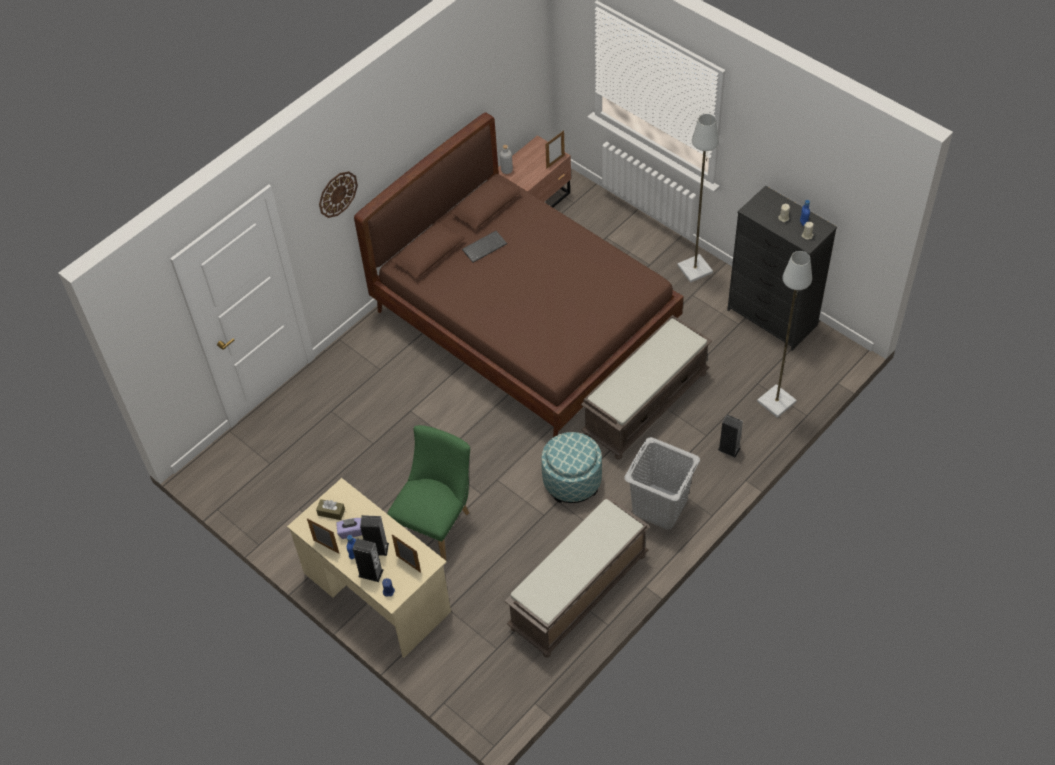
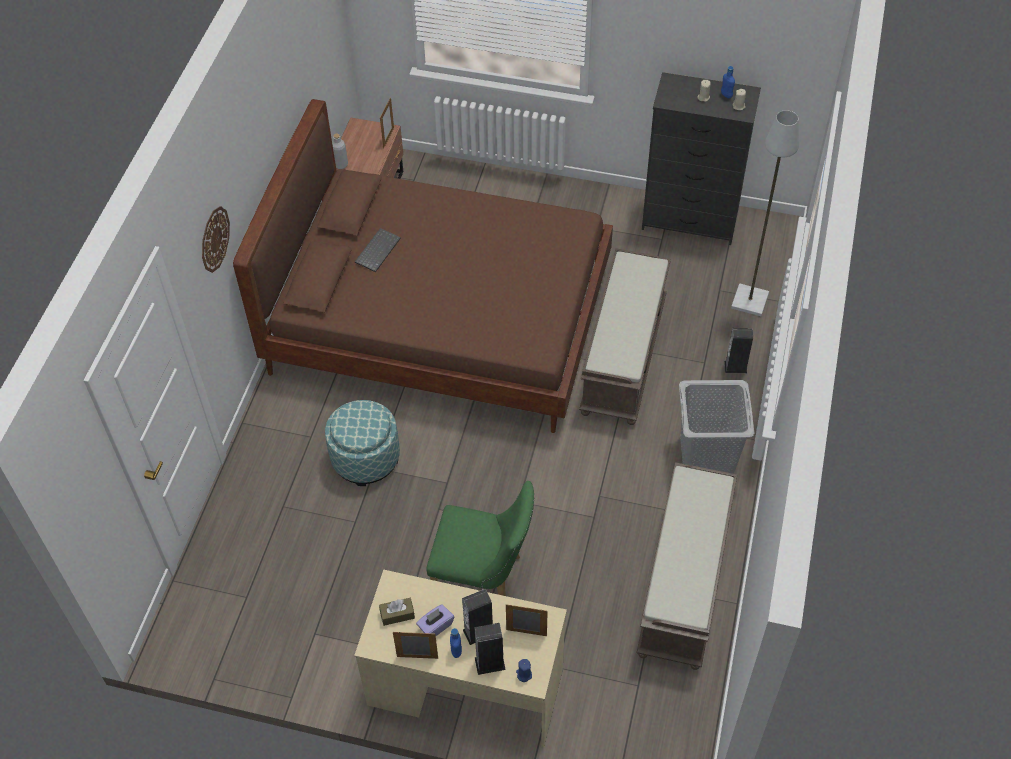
camera: 30 degrees left, 0 degrees up
green chair [387,425,470,560] -> green chair turned 105 degrees clockwise [426,481,534,596]
ottoman [542,432,602,503] -> ottoman moved to [325,400,400,486]
grey floor lamp [677,114,719,283] -> none

